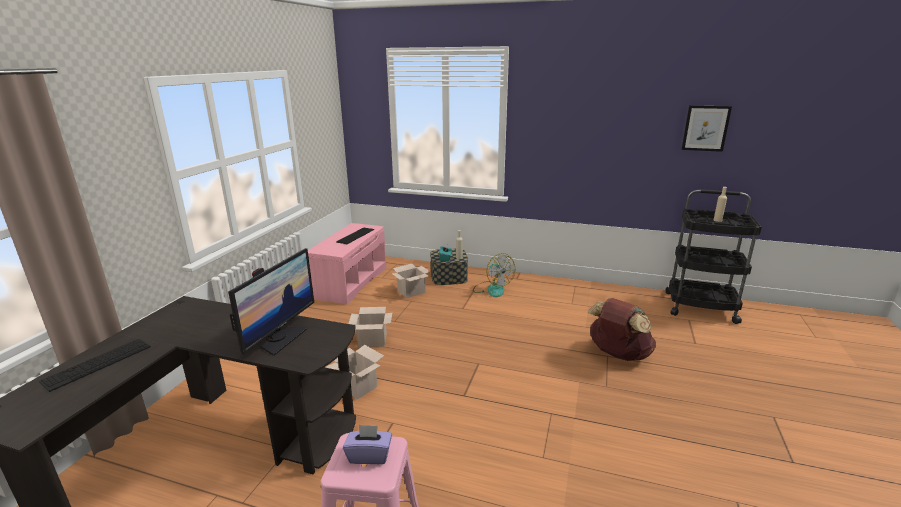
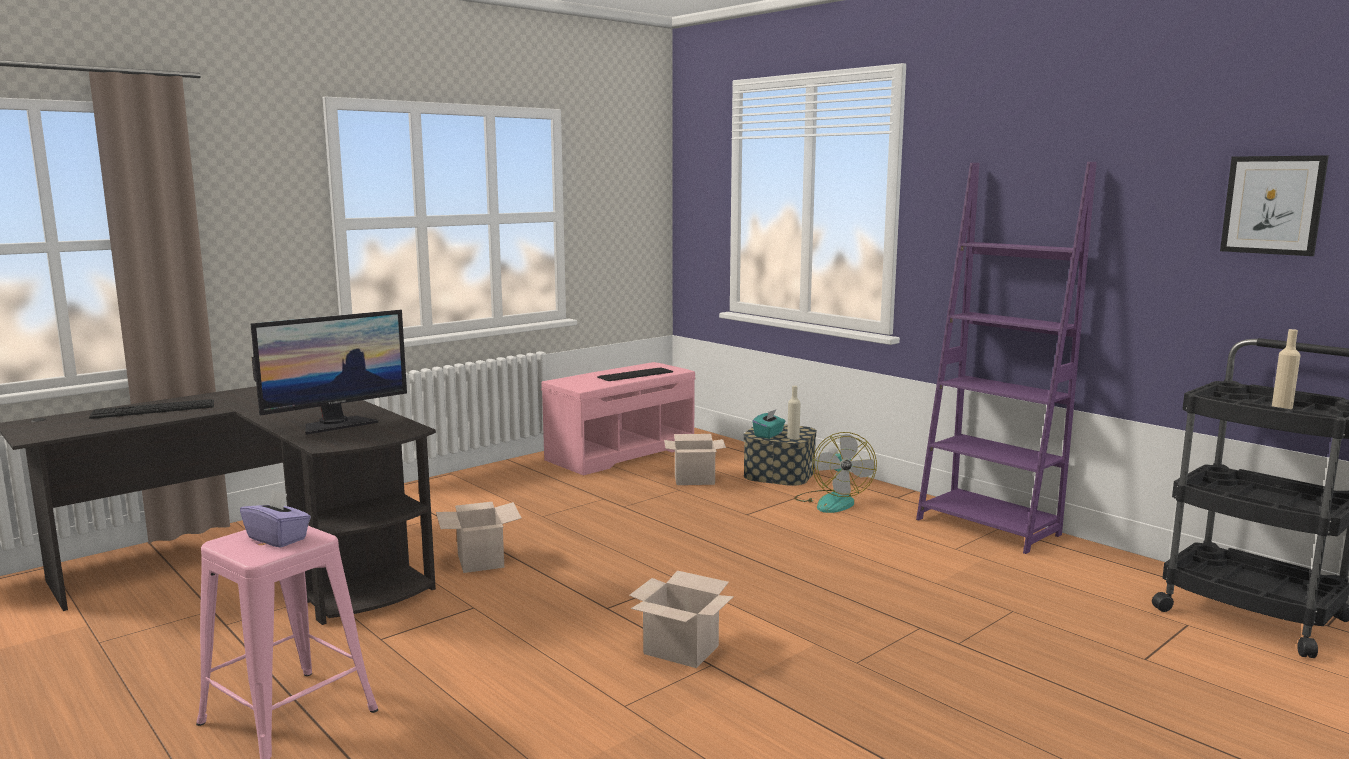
camera: 30 degrees right, 10 degrees down
cardboard box [348,307,392,347] -> cardboard box moved to [629,571,734,668]
brown backpack [588,298,656,361] -> none
none -> purple bookcase [916,162,1097,554]

